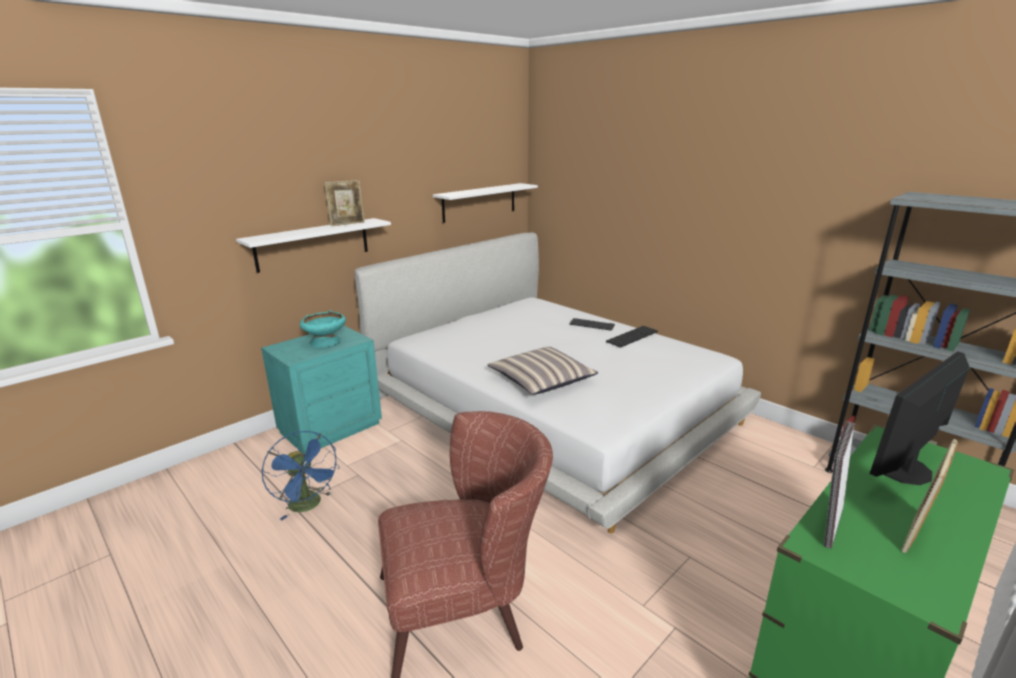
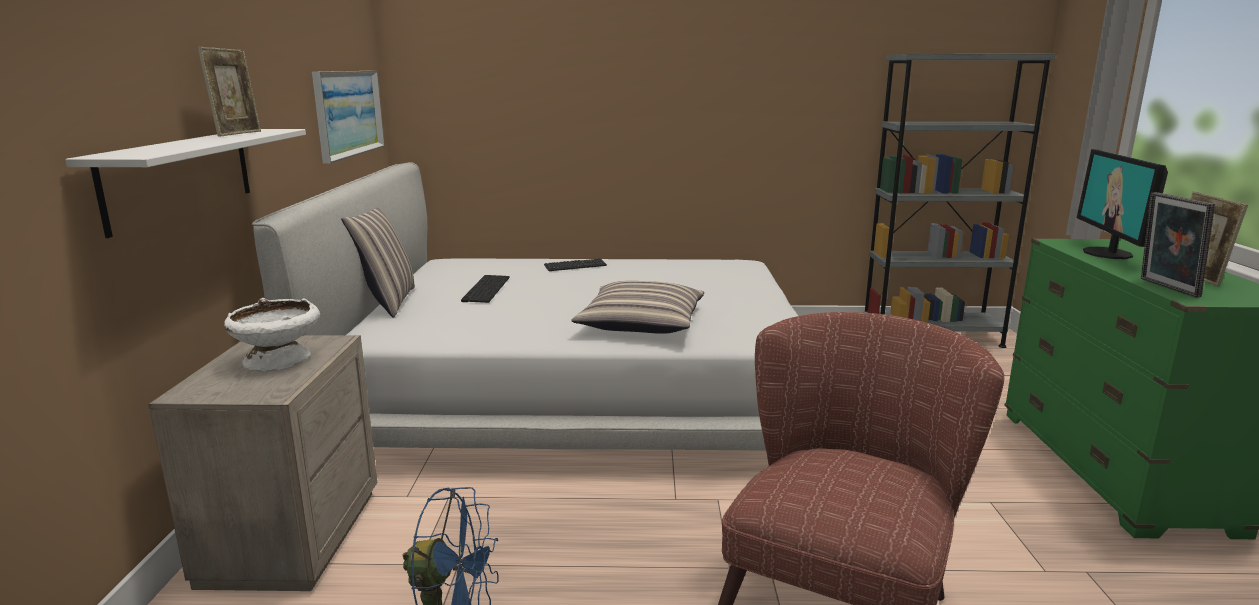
camera: 45 degrees left, 5 degrees down
turquoise nightstand [261,325,382,454] -> beige nightstand [148,335,377,591]
turquoise bowl [300,310,346,348] -> white bowl [224,298,320,372]
white shelf [433,183,538,223] -> picture [312,71,385,164]
keyboard [606,326,658,348] -> keyboard moved to [461,275,510,303]
none -> pillow [341,208,415,318]

